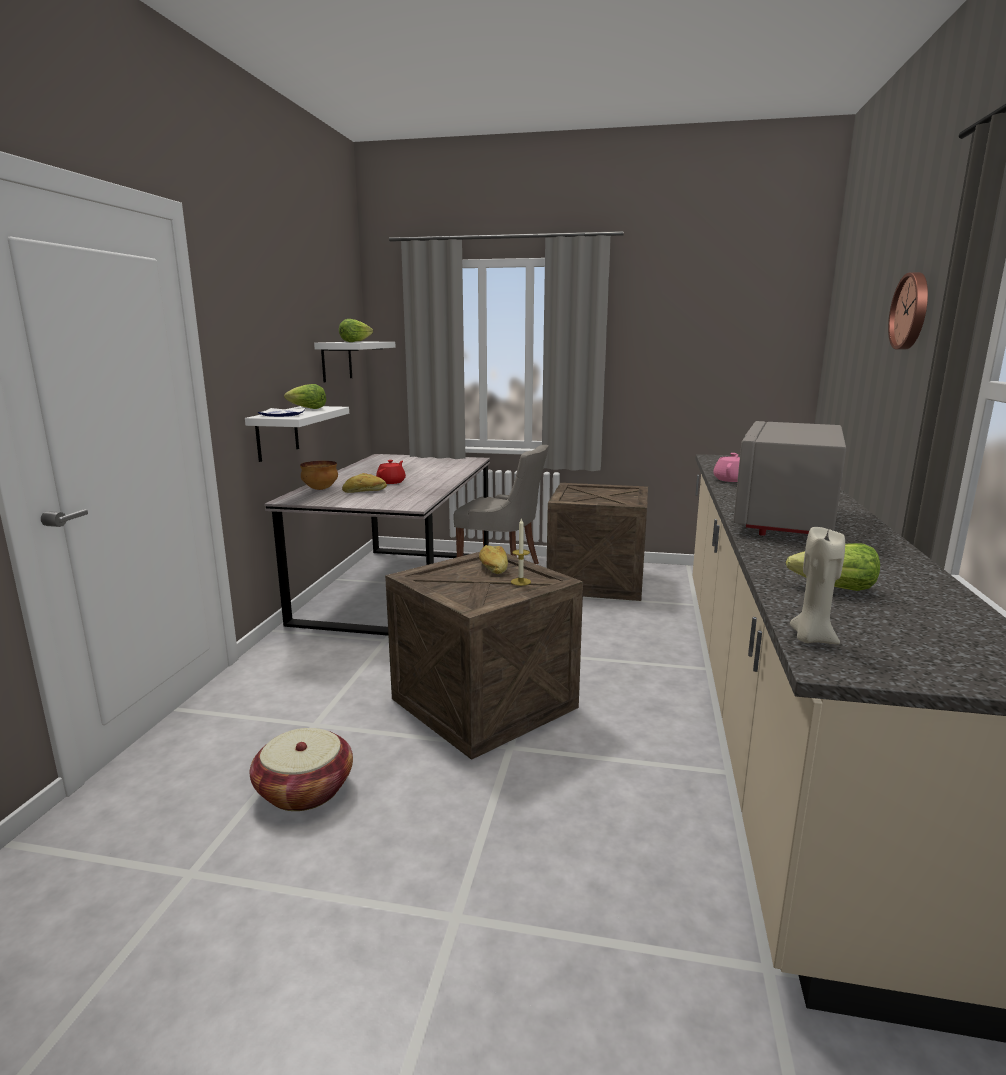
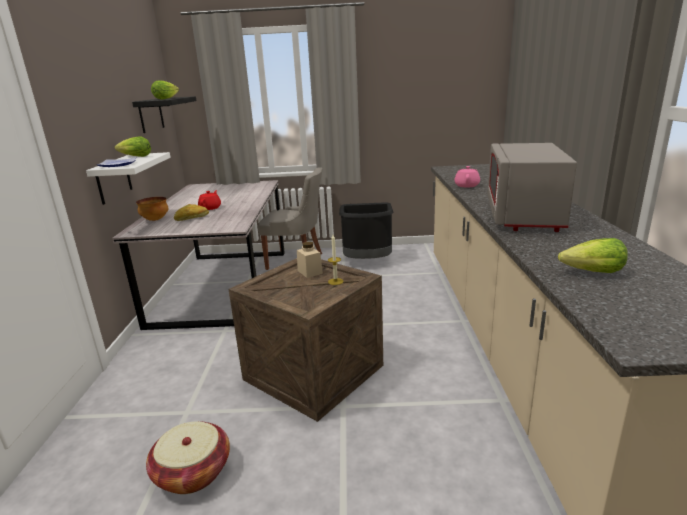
camera: 10 degrees left, 5 degrees up
white shelf [314,342,396,382] -> black shelf [132,96,197,133]
bread [479,545,508,574] -> beige jar [297,241,323,278]
crate [547,483,648,601] -> black trash can [339,202,393,259]
beige candle [790,527,845,644] -> none
wall clock [888,272,928,350] -> none

